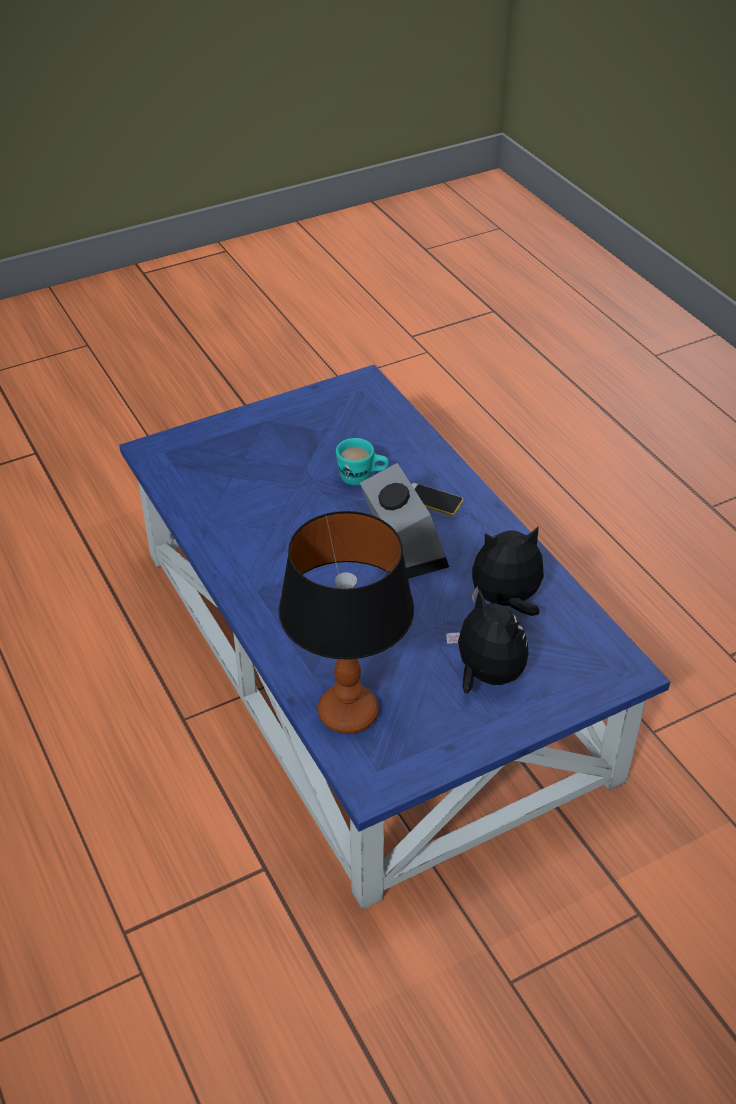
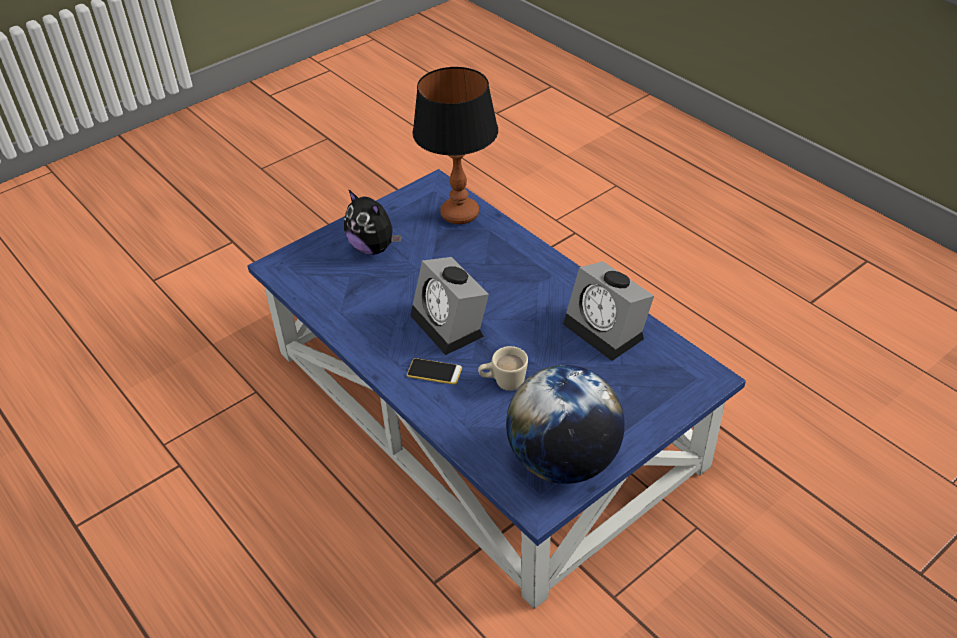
camera: 170 degrees right, 0 degrees up
turquoise mug [336,438,389,485] -> beige mug [478,346,528,391]
plush toy [472,526,544,616] -> none
none -> globe [506,365,625,484]
none -> alarm clock [563,261,654,361]

